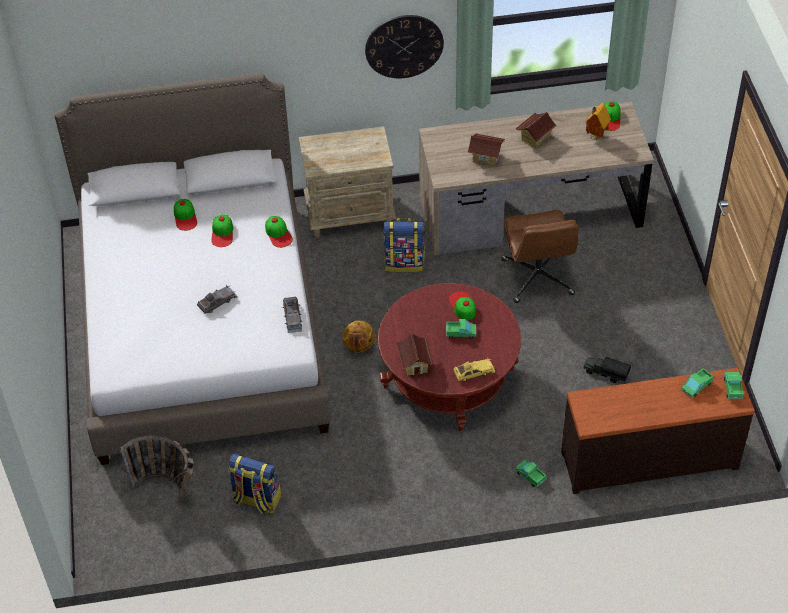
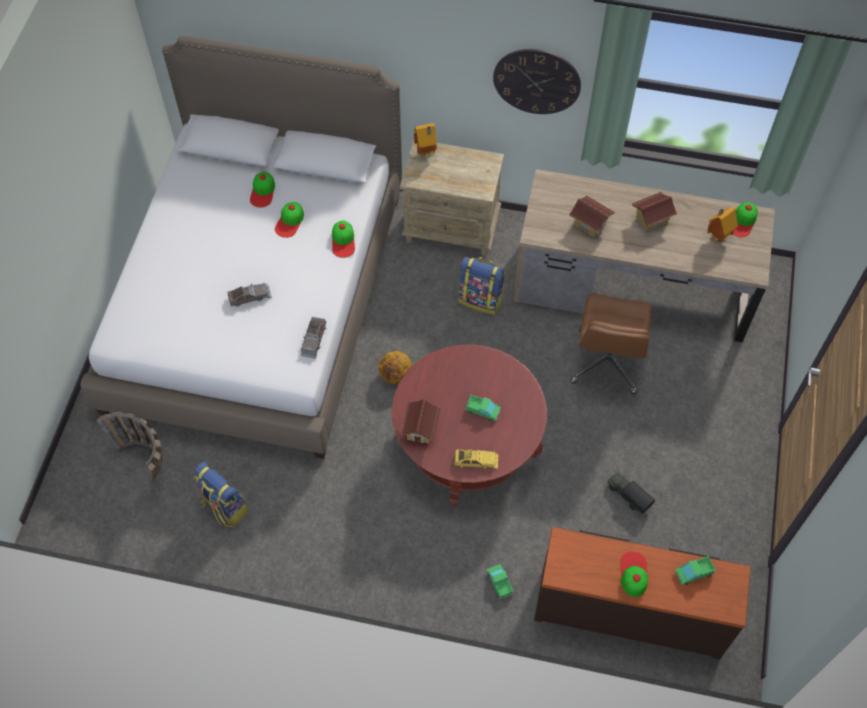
camera: 20 degrees right, 10 degrees up
cap [449,291,476,320] -> cap moved to [620,551,648,597]
toy truck [724,372,743,399] -> none
none -> toy house [414,123,437,157]

